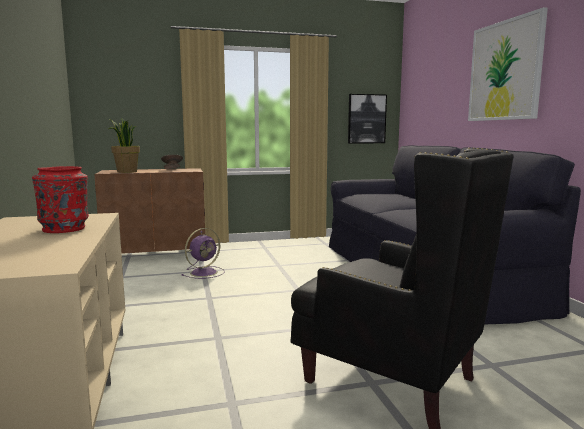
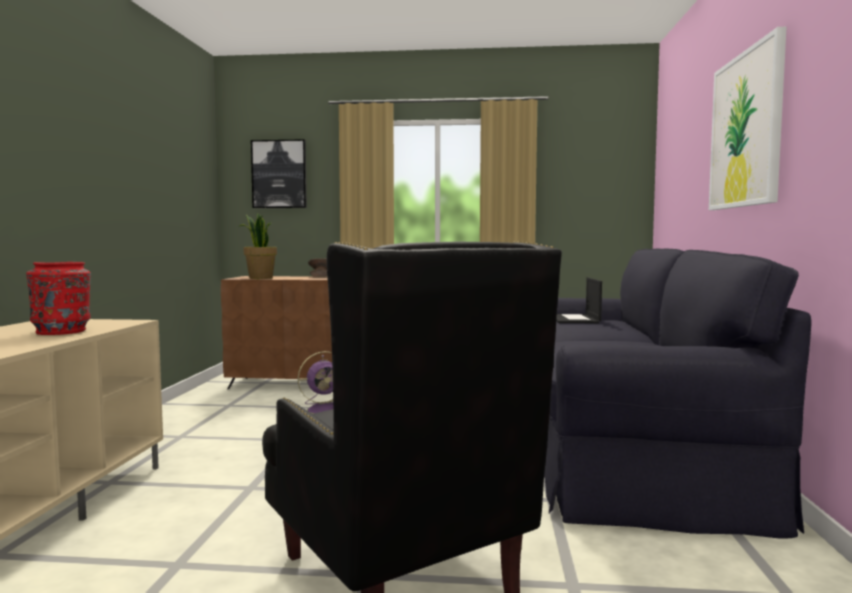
camera: 20 degrees right, 5 degrees down
picture [348,94,387,144] -> picture moved to [251,139,307,208]
none -> laptop [556,277,602,323]

